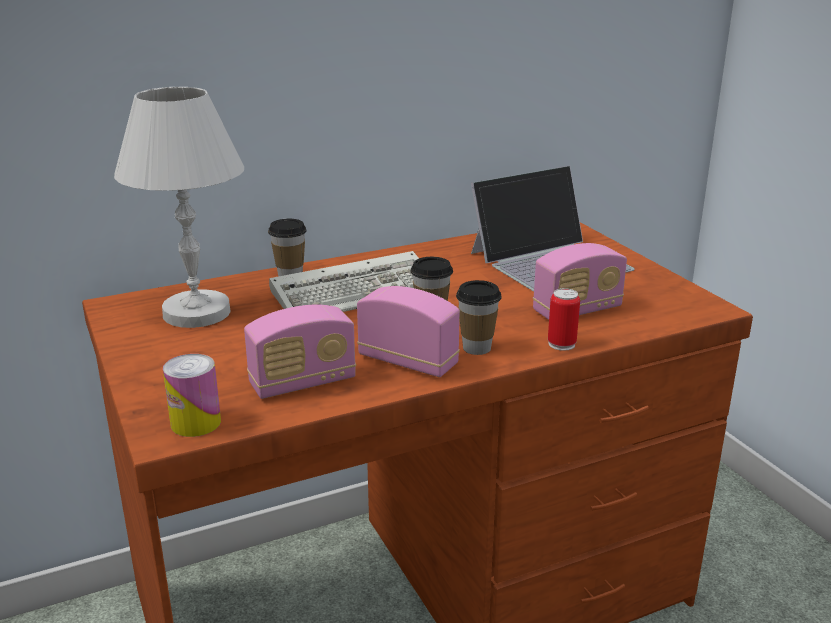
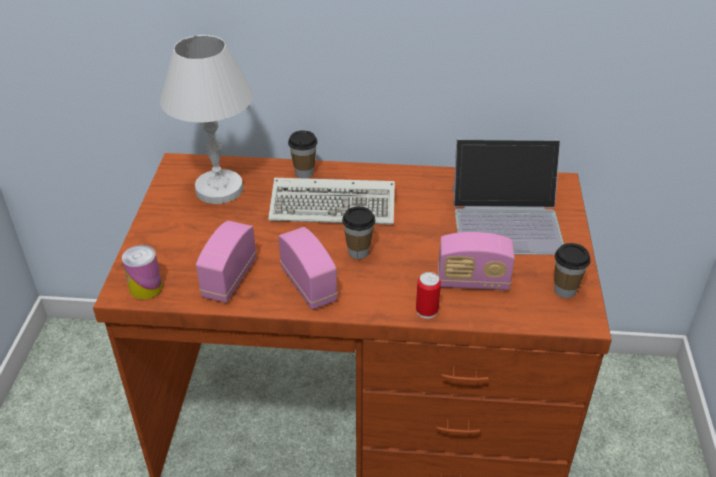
camera: 30 degrees right, 15 degrees up
radio [244,304,356,399] -> radio turned 105 degrees clockwise [196,221,256,303]
cup [456,280,502,355] -> cup moved to [554,243,590,298]

